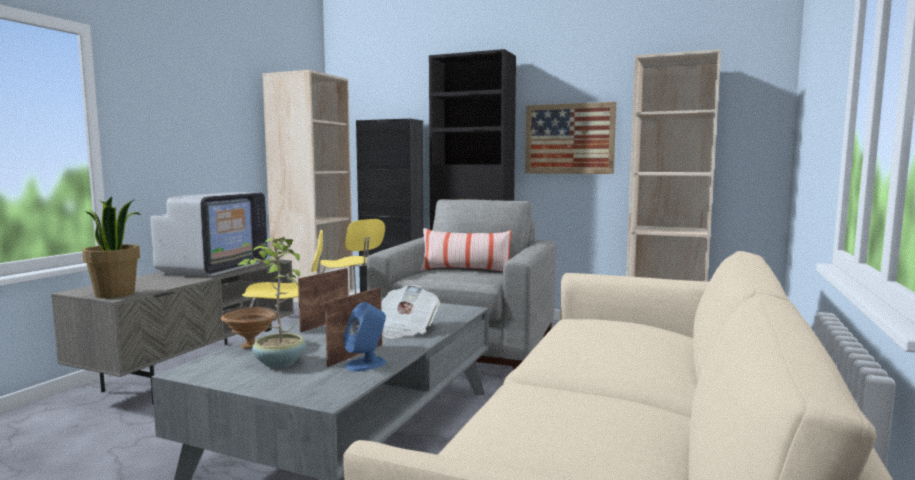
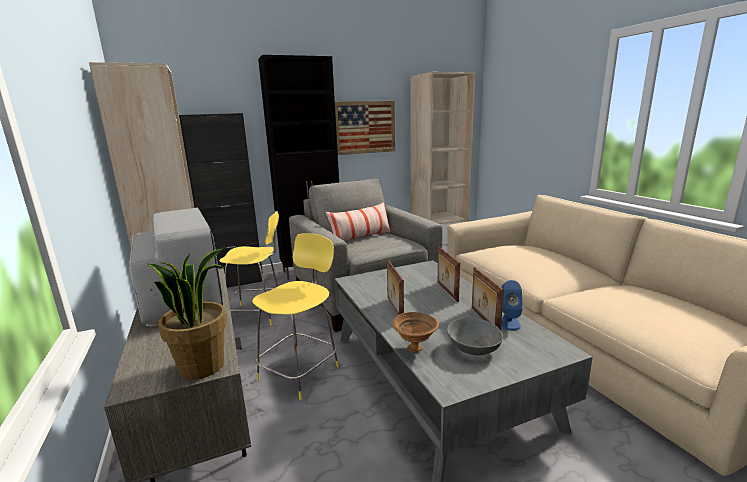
camera: 45 degrees left, 10 degrees up
potted plant [238,237,306,368] -> grey bowl [447,318,503,355]
newspaper [381,285,440,339] -> picture frame [438,247,460,302]

